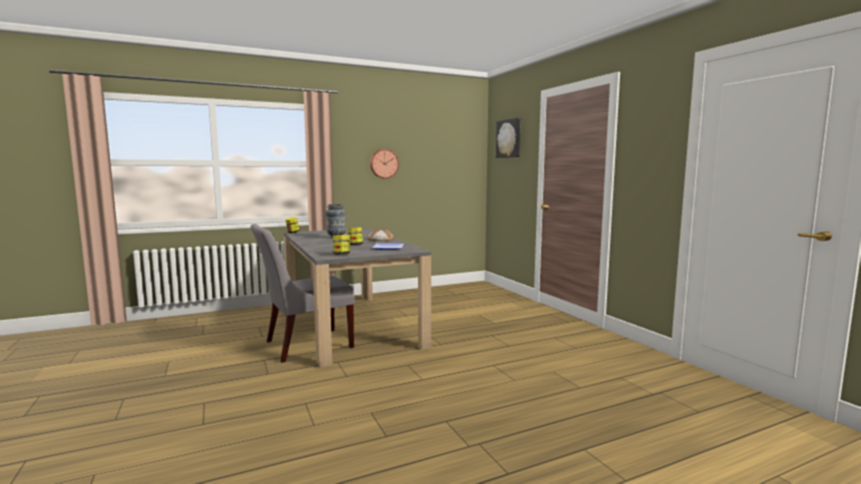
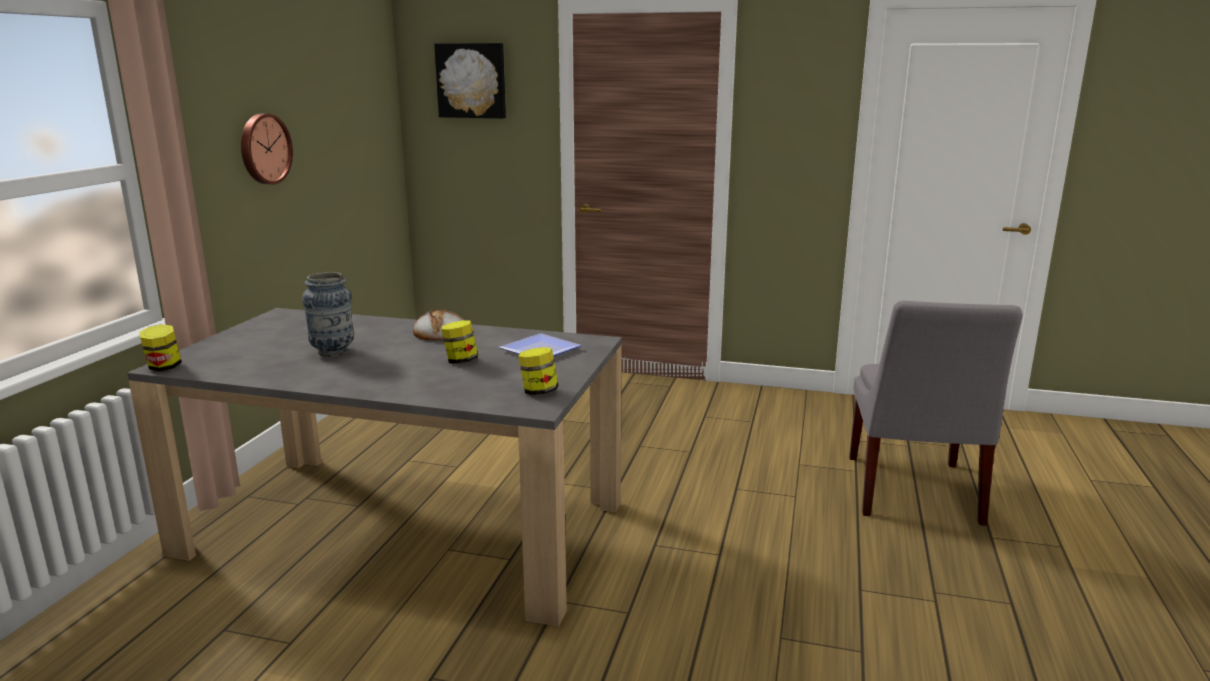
camera: 50 degrees left, 10 degrees up
grey chair [250,224,355,363] -> grey chair moved to [849,301,1023,526]

